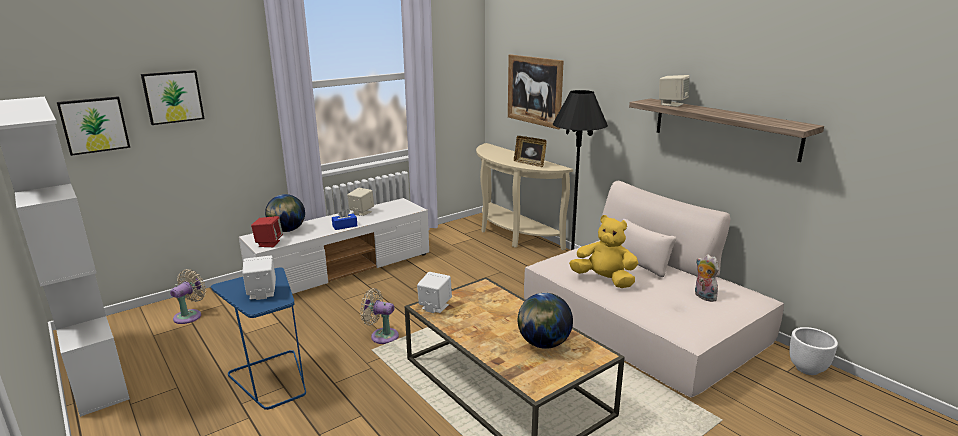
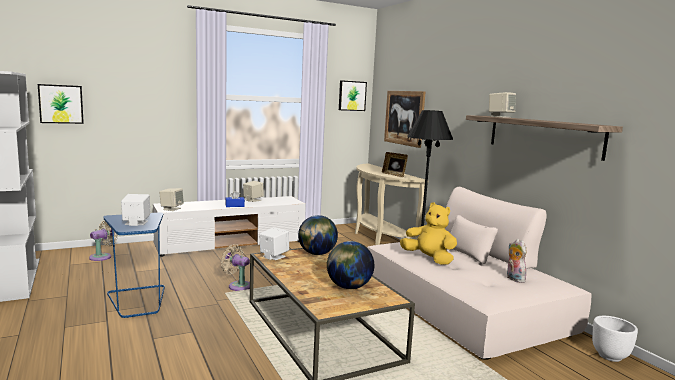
camera: 10 degrees right, 10 degrees down
picture [141,70,205,125] -> picture moved to [339,80,367,111]
red speaker [251,216,283,247] -> beige speaker [159,188,184,211]
globe [265,194,305,232] -> globe moved to [298,215,338,255]

